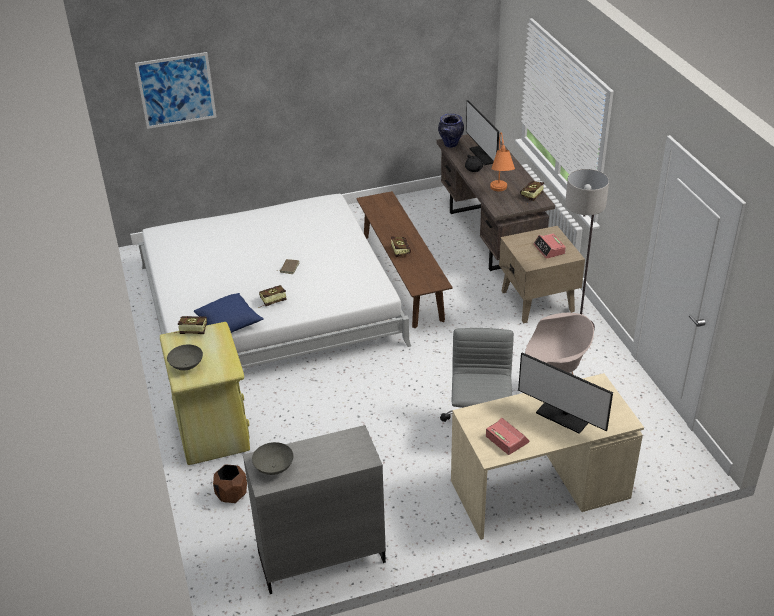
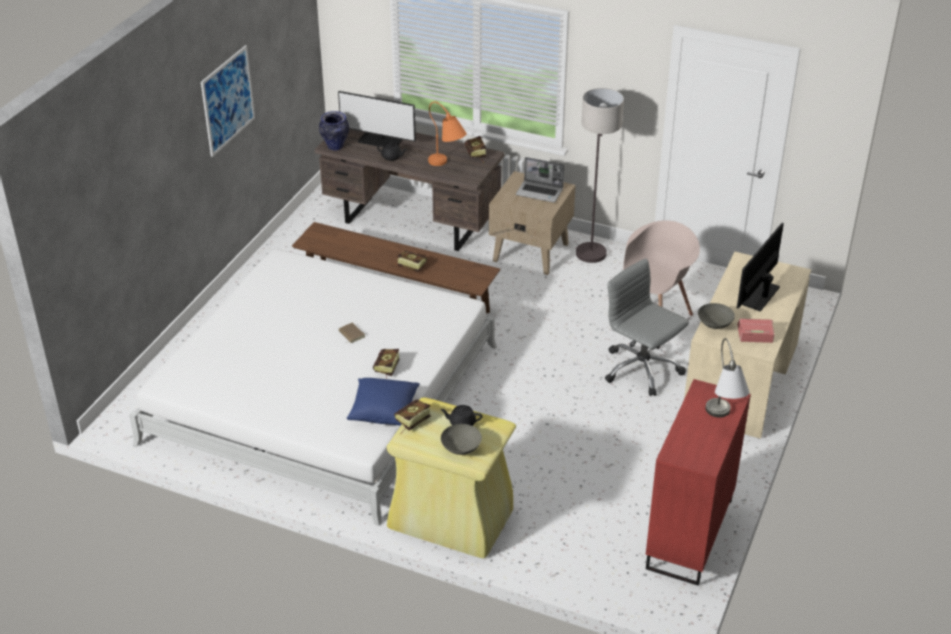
camera: 50 degrees left, 0 degrees up
picture [135,52,216,129] -> picture moved to [201,45,255,157]
brown planter [213,464,247,503] -> none
grey dresser [243,425,386,594] -> red dresser [646,379,751,586]
grey bowl [252,442,293,475] -> grey bowl moved to [698,303,735,329]
monitor [518,352,613,434] -> monitor turned 135 degrees clockwise [737,223,784,312]
alarm clock [533,233,566,259] -> laptop [516,157,564,203]
none -> black teapot [440,405,482,426]
none -> grey table lamp [705,338,750,418]

